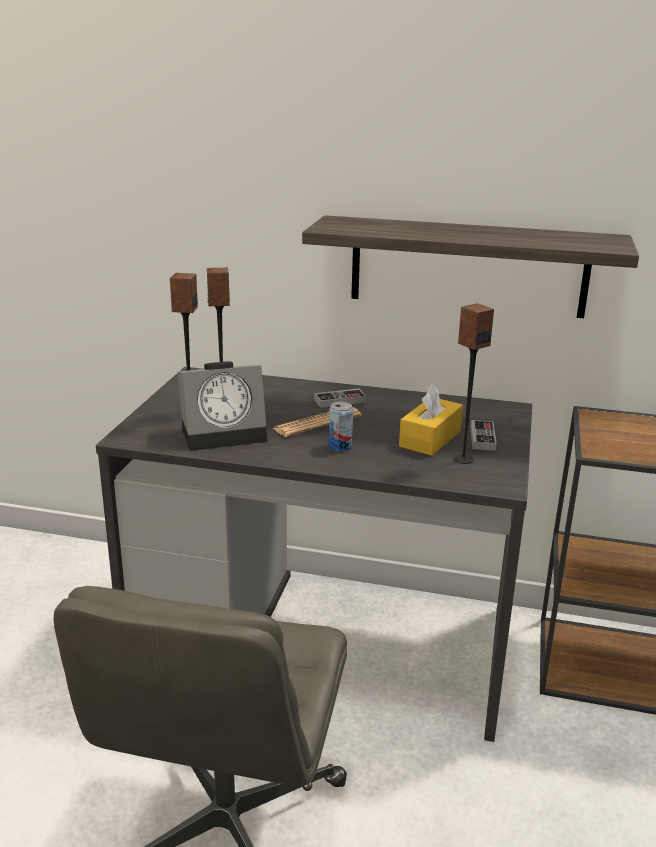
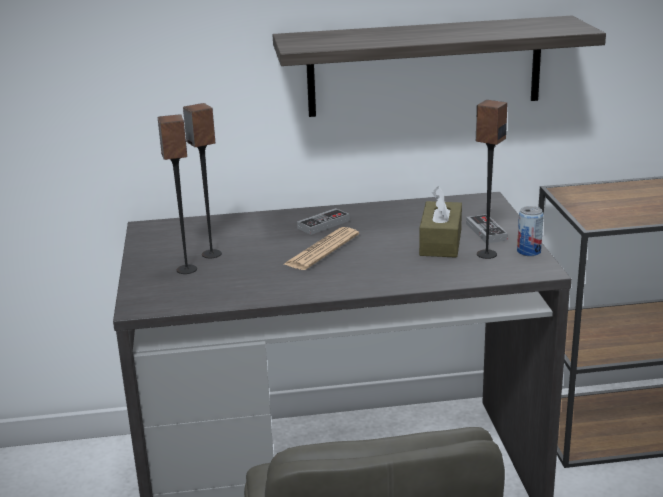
camera: 20 degrees left, 0 degrees up
alarm clock [178,361,268,451] -> none
can [329,402,353,452] -> can moved to [517,206,544,256]
yellow tissue box [399,383,463,456] -> brown tissue box [419,186,462,258]

